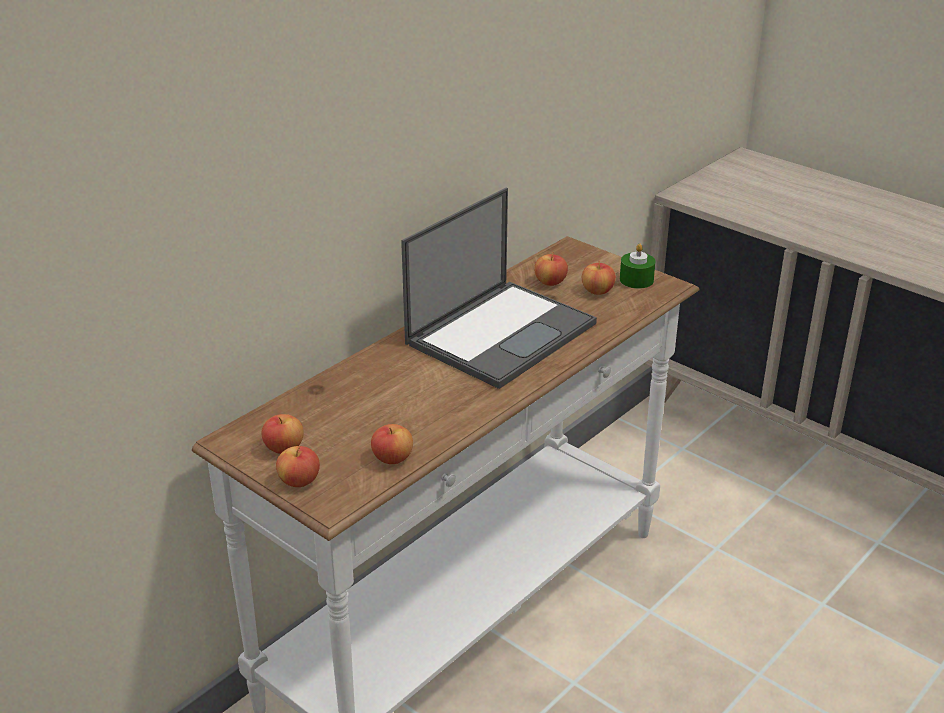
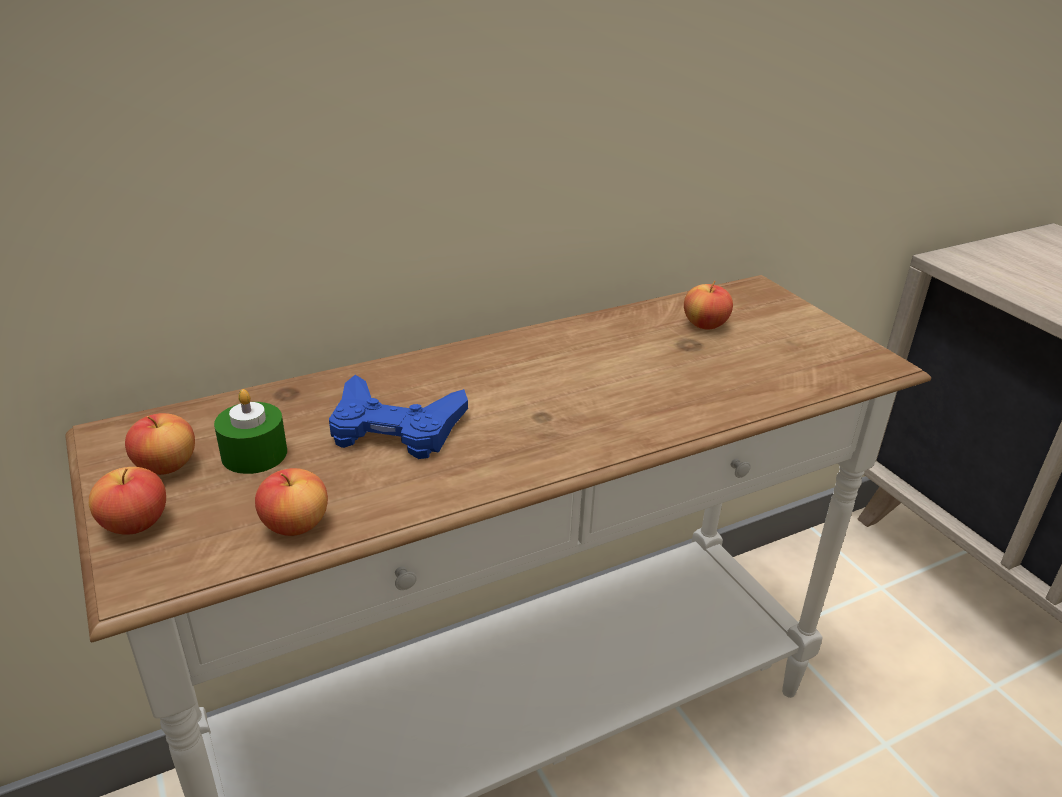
camera: 20 degrees right, 0 degrees up
laptop [401,188,597,389] -> none
apple [582,261,616,295] -> none
green candle [620,244,656,289] -> green candle moved to [214,389,287,474]
none -> blue game controller [329,375,468,459]

